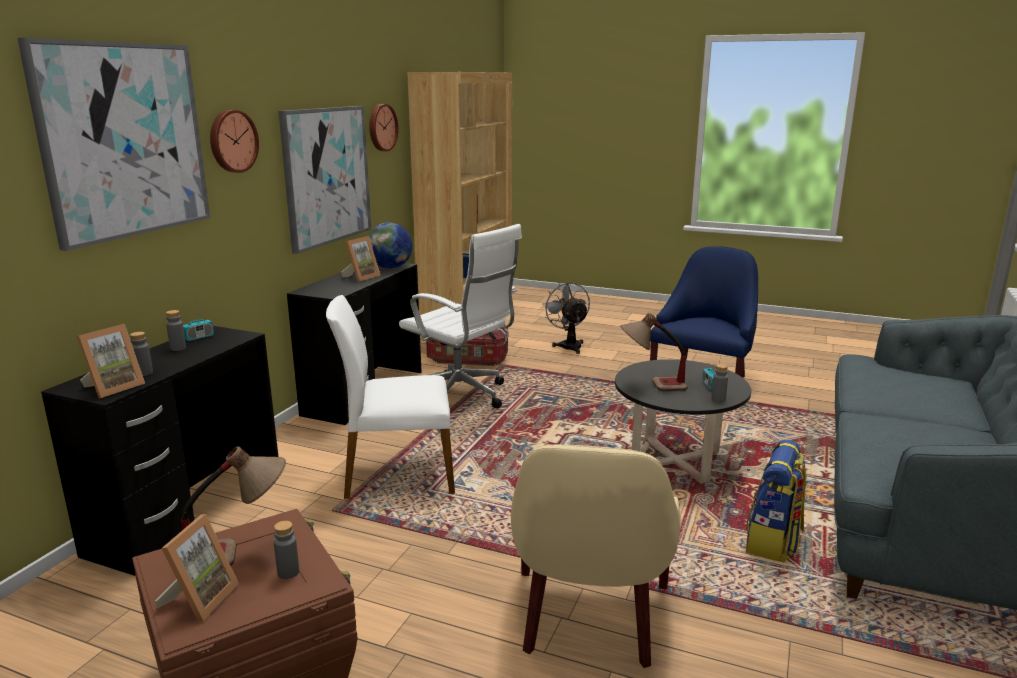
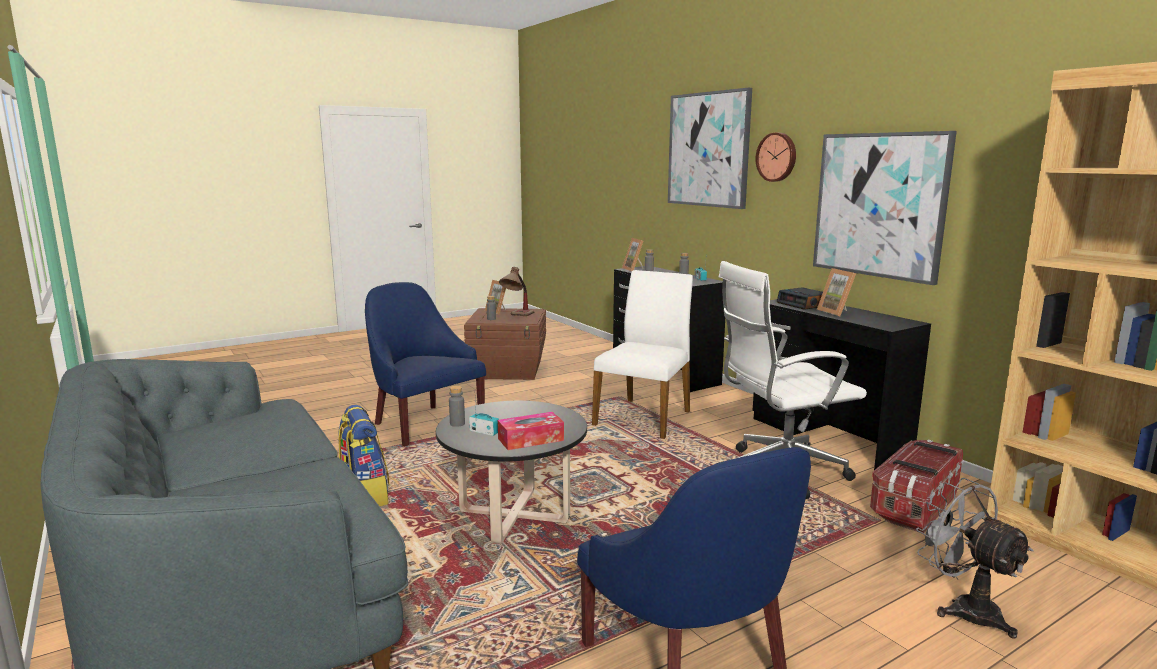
camera: 125 degrees right, 5 degrees down
wall clock [369,104,398,151] -> none
globe [369,223,413,269] -> none
beige armchair [511,444,681,668] -> blue armchair [365,282,486,446]
grey fan [543,282,590,354] -> grey fan turned 135 degrees counterclockwise [916,478,1034,639]
table lamp [620,313,688,392] -> none
none -> tissue box [498,412,564,450]
none -> alarm clock [777,287,823,310]

